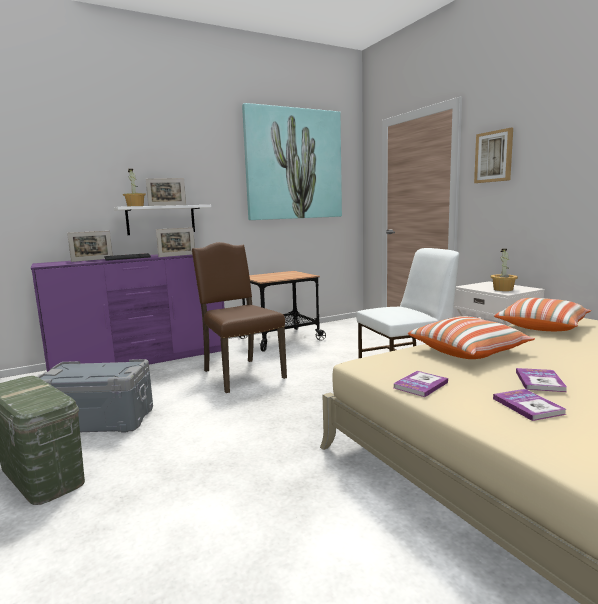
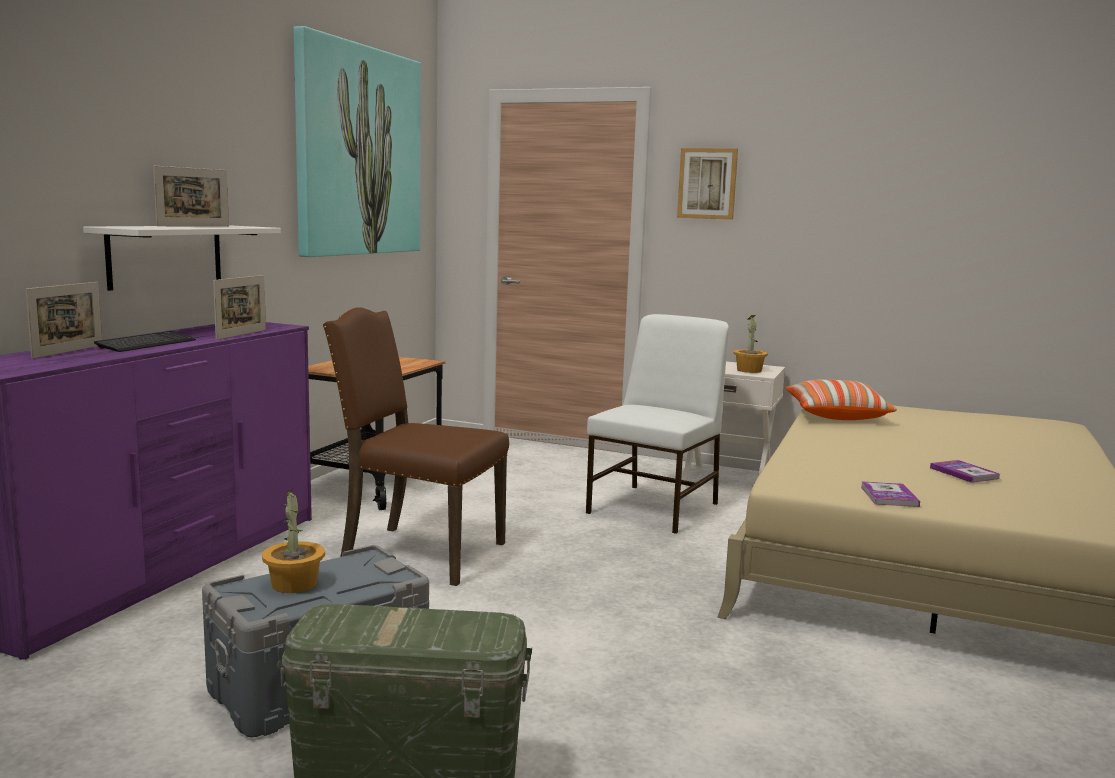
camera: 40 degrees left, 0 degrees up
potted plant [123,169,146,206] -> potted plant moved to [262,488,325,593]
pillow [408,316,535,359] -> none
book [493,389,566,421] -> none

